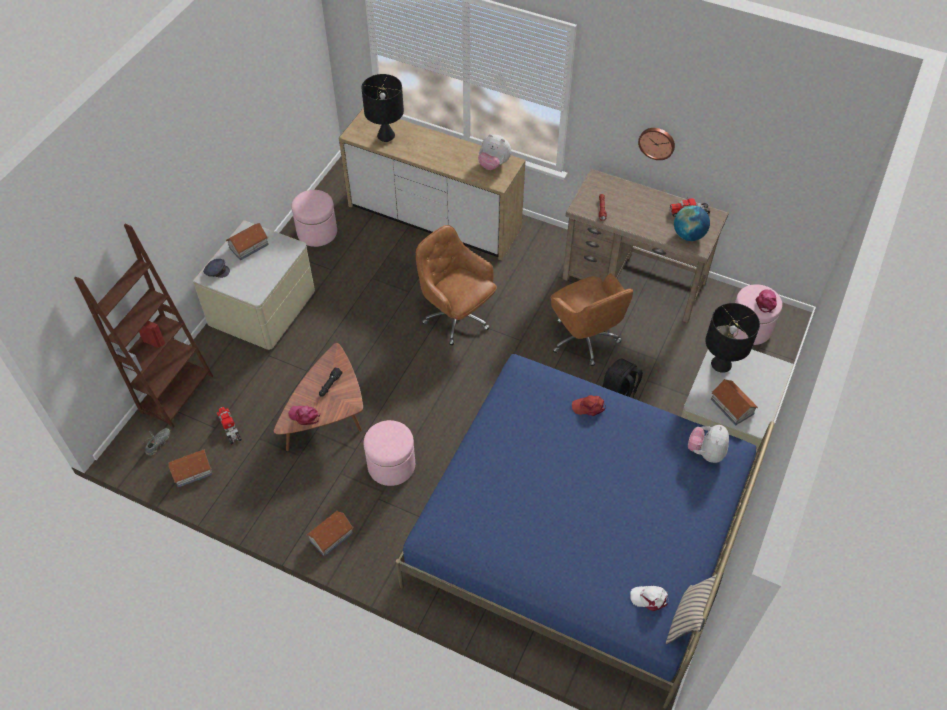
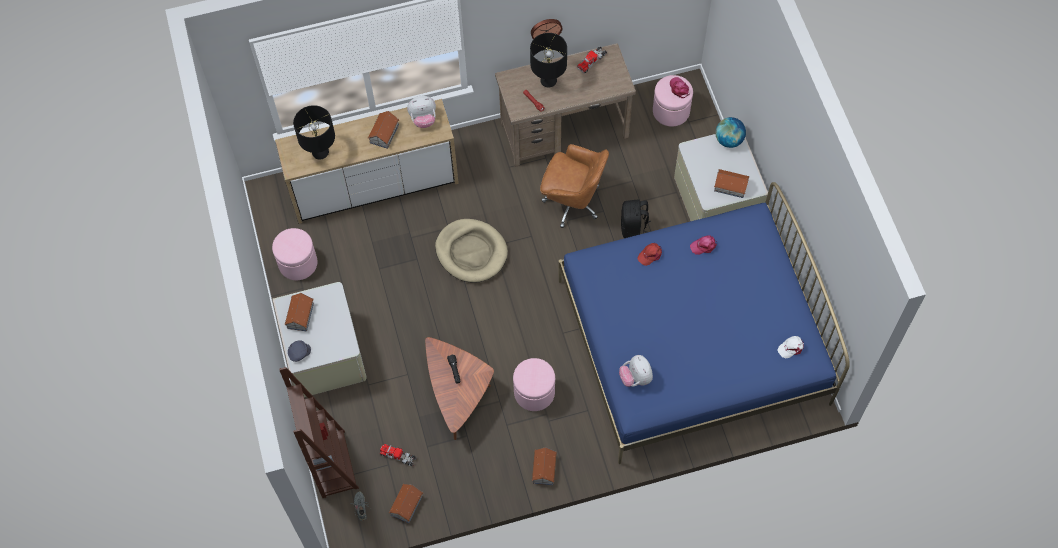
camera: 40 degrees left, 10 degrees up
pink cap [288,406,320,425] -> pink cap moved to [690,235,717,255]
brown office chair [416,225,497,345] -> beige dog bed [435,219,508,283]
beige pillow [666,574,723,644] -> none
globe [674,205,710,241] -> globe moved to [715,117,746,148]
plush toy [688,425,729,463] -> plush toy moved to [619,355,653,387]
black table lamp [706,303,760,373] -> black table lamp moved to [530,33,567,87]
none -> toy house [368,111,399,149]

